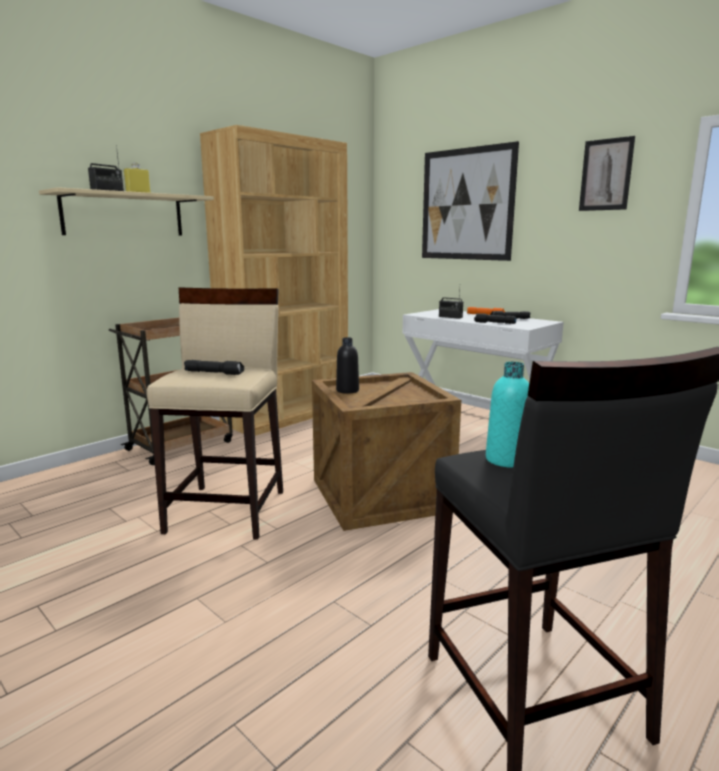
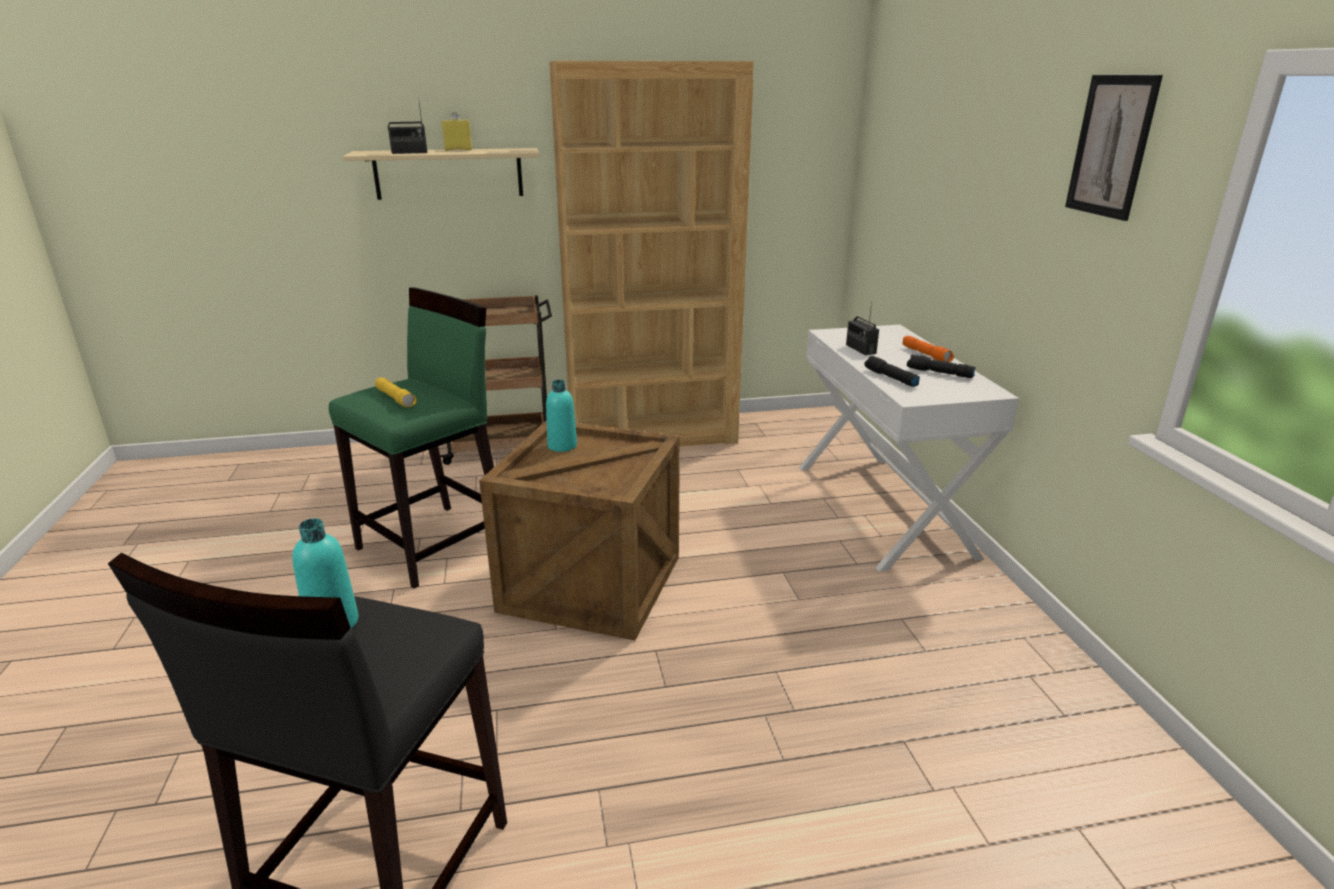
camera: 35 degrees right, 10 degrees up
beige stool [146,287,283,540] -> green stool [329,288,494,589]
black flashlight [184,360,244,375] -> yellow flashlight [375,377,417,408]
black bottle [336,337,359,394] -> turquoise bottle [546,380,577,452]
picture [422,141,519,261] -> none

